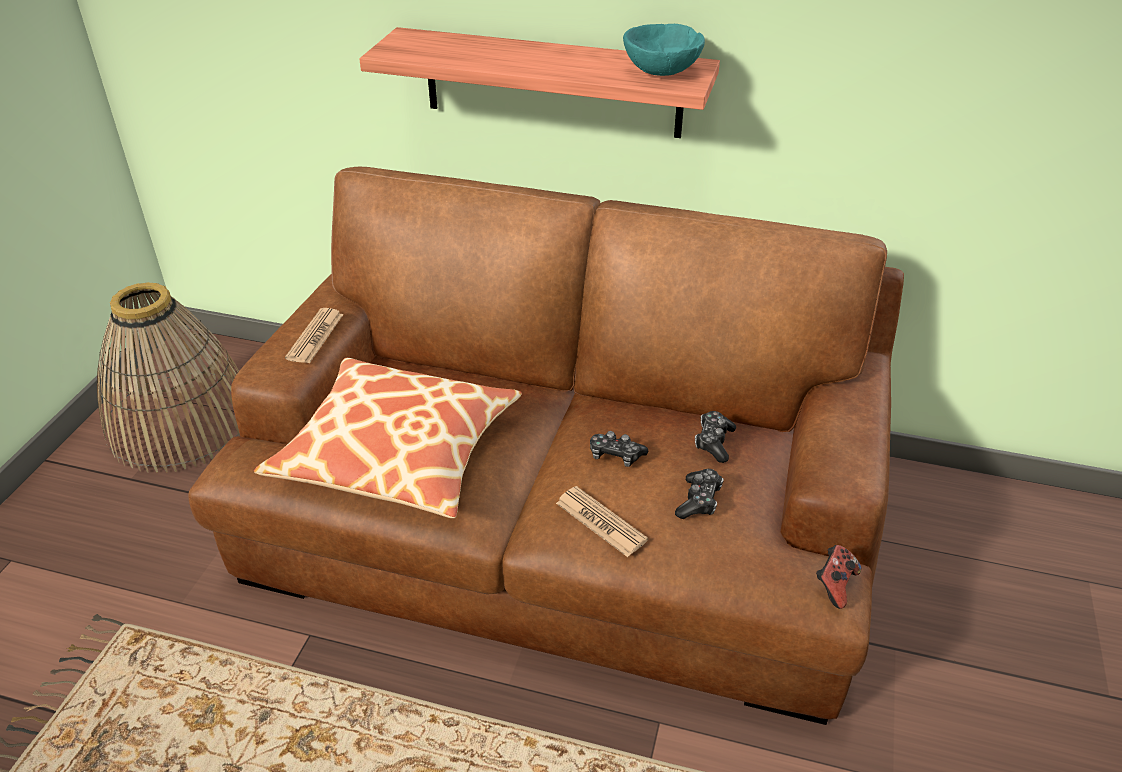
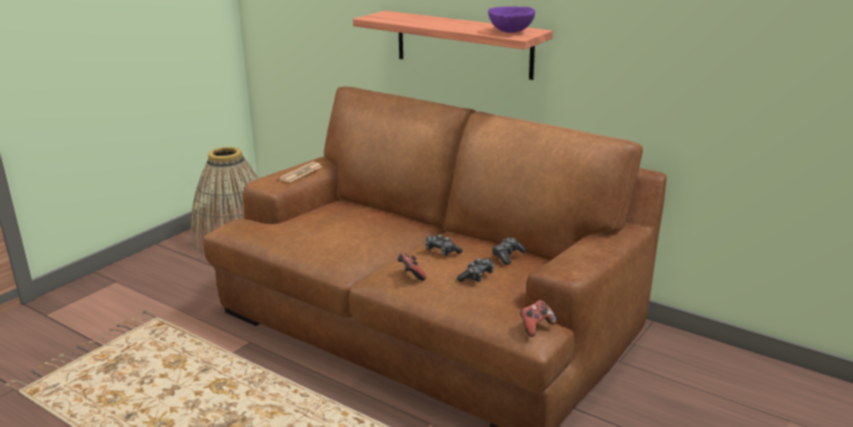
camera: 20 degrees right, 15 degrees down
pillow [254,358,522,518] -> none
newspaper [556,486,648,557] -> game controller [397,253,426,281]
turquoise bowl [623,24,705,76] -> purple bowl [488,6,535,33]

